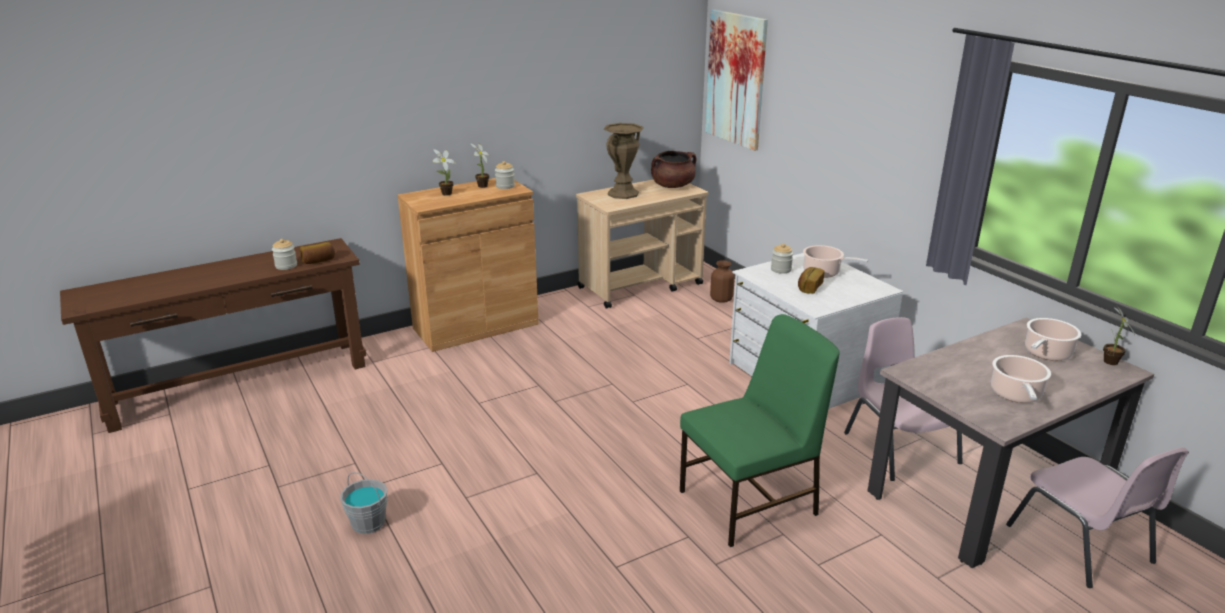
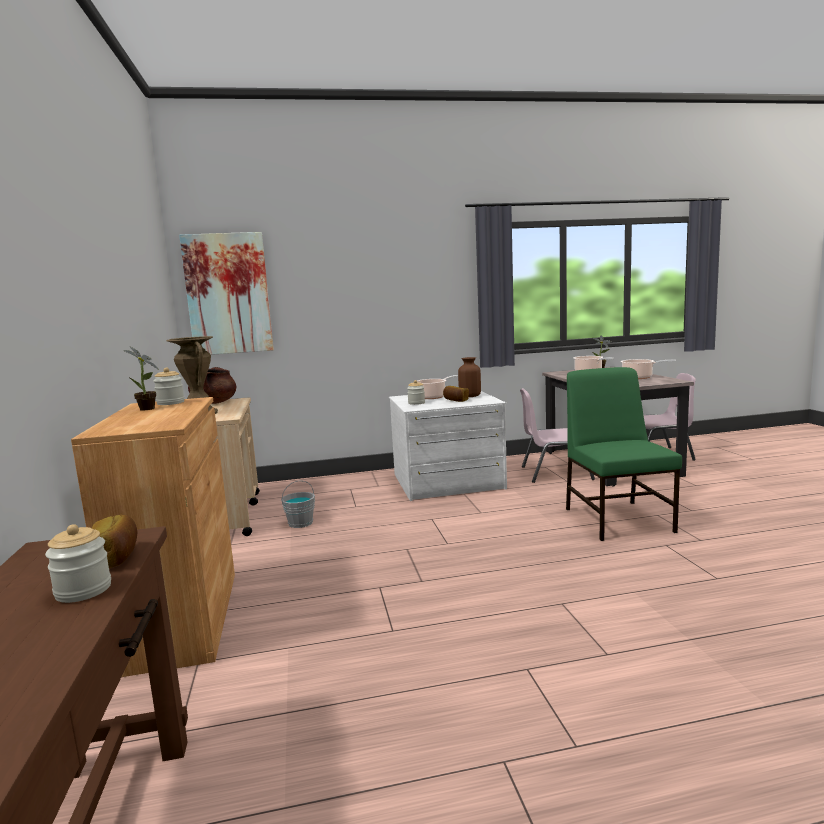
camera: 70 degrees left, 15 degrees down
grey bucket [340,472,388,534] -> grey bucket moved to [281,480,315,528]
potted plant [432,149,456,196] -> none
brown vase [710,260,735,303] -> brown vase moved to [458,357,481,397]

